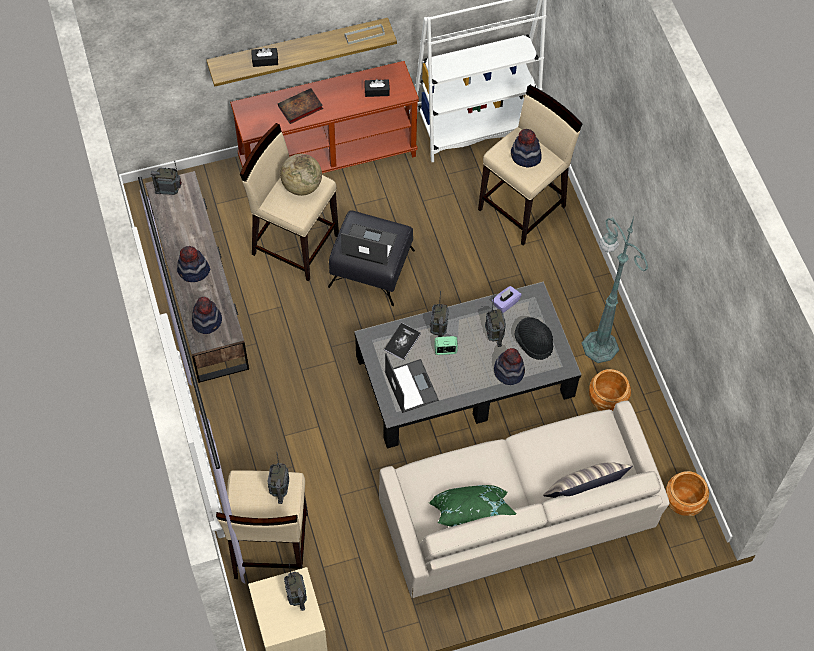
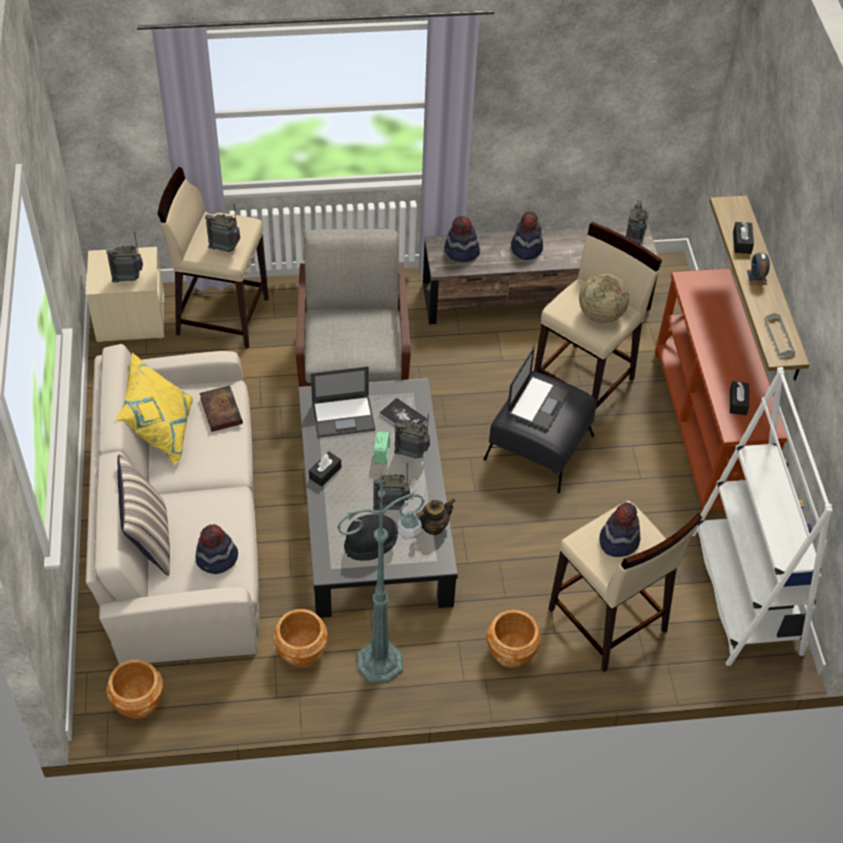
camera: 100 degrees right, 10 degrees down
book [278,88,323,124] -> book moved to [200,386,243,432]
green pillow [429,485,517,527] -> yellow pillow [115,352,193,466]
purple tissue box [492,286,521,313] -> teapot [416,499,455,535]
hat [494,348,525,385] -> hat moved to [196,524,238,574]
none -> grey armchair [296,229,410,387]
none -> black tissue box [309,452,341,487]
none -> brown planter [486,610,541,668]
none -> alarm clock [747,253,770,285]

